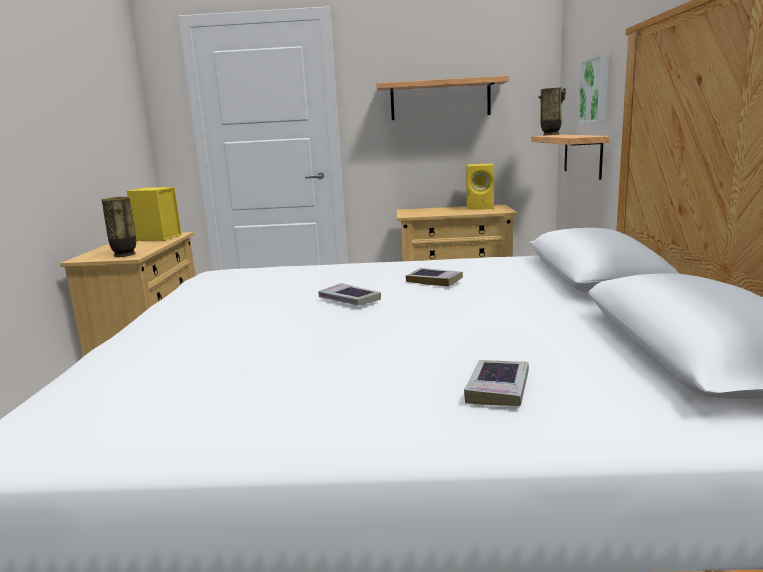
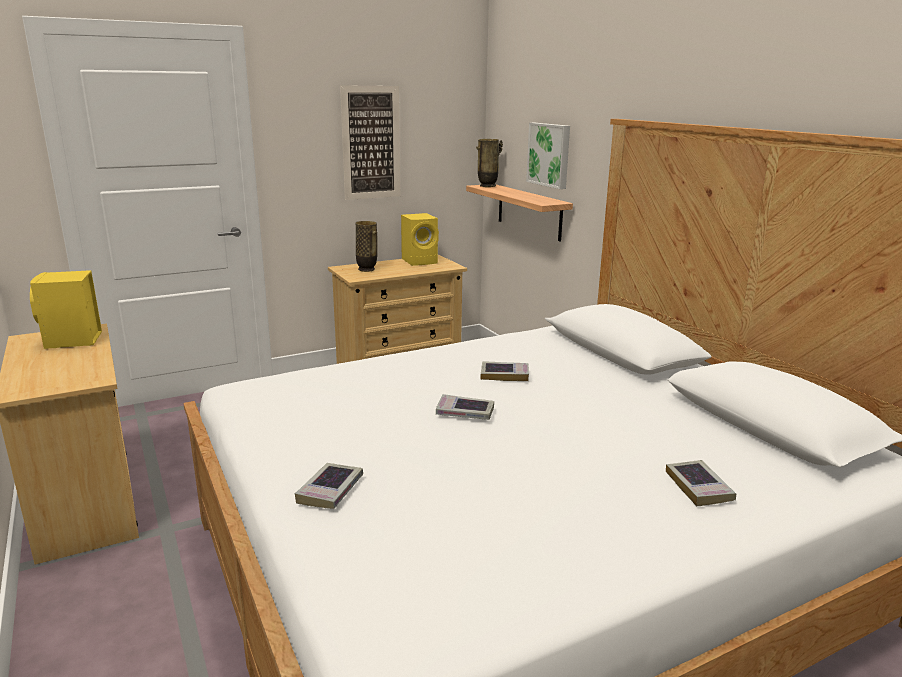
camera: 30 degrees left, 5 degrees up
vase [101,197,136,257] -> vase moved to [355,221,377,272]
shelf [376,76,509,120] -> picture [340,85,400,200]
none -> book [295,463,363,509]

